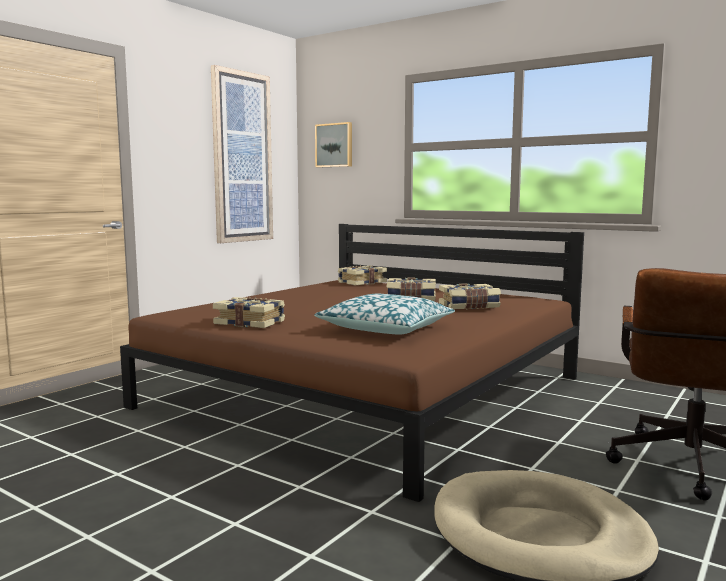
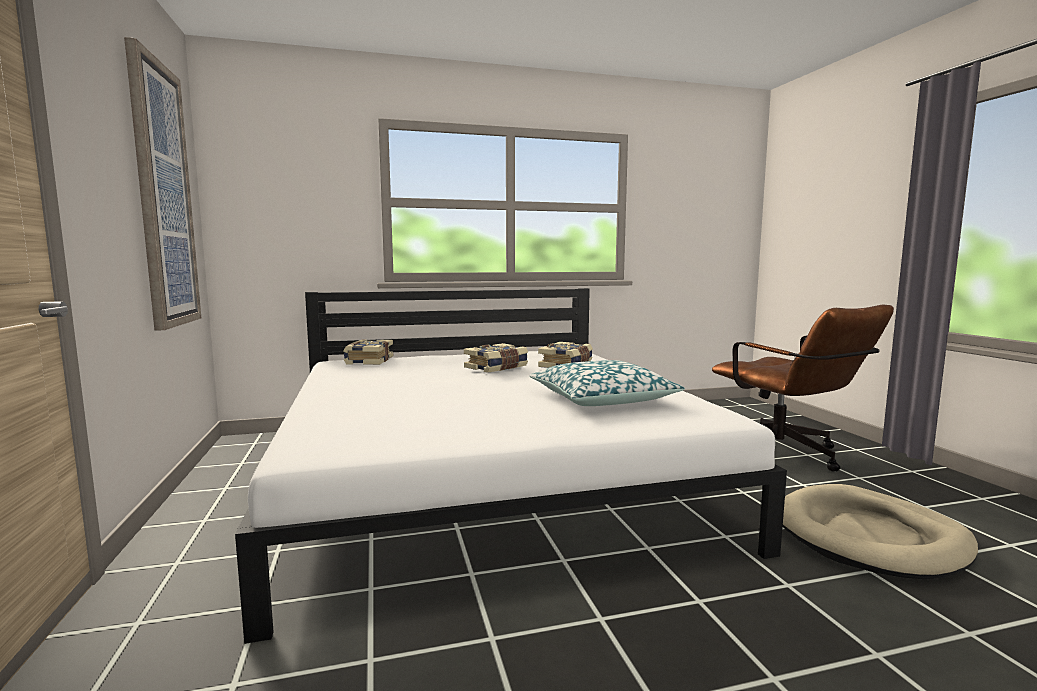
camera: 50 degrees left, 0 degrees up
brown bed [120,224,584,502] -> white bed [235,288,787,644]
book [213,297,285,328] -> none
picture [315,122,352,167] -> none

